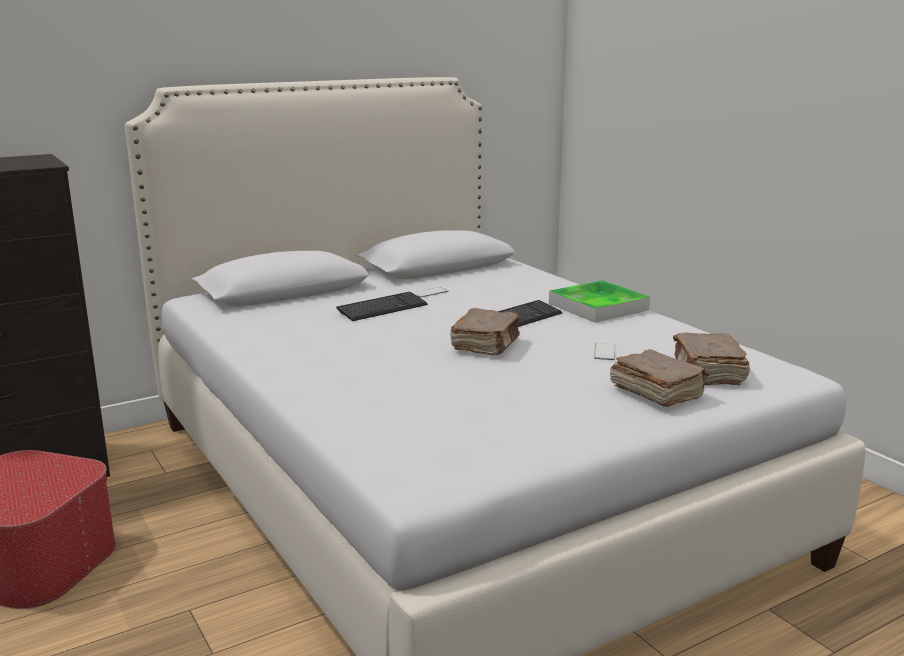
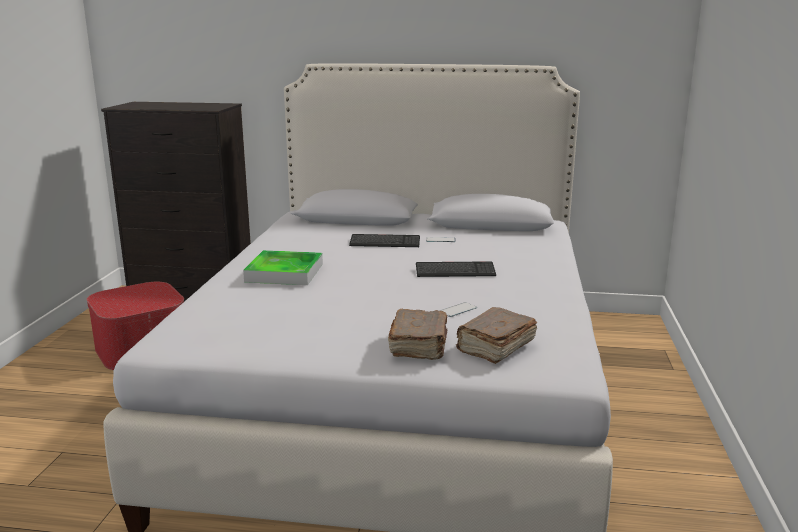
camera: 40 degrees right, 0 degrees up
brown book [450,308,520,355] -> none
tray [549,280,650,322] -> tray moved to [243,250,323,285]

